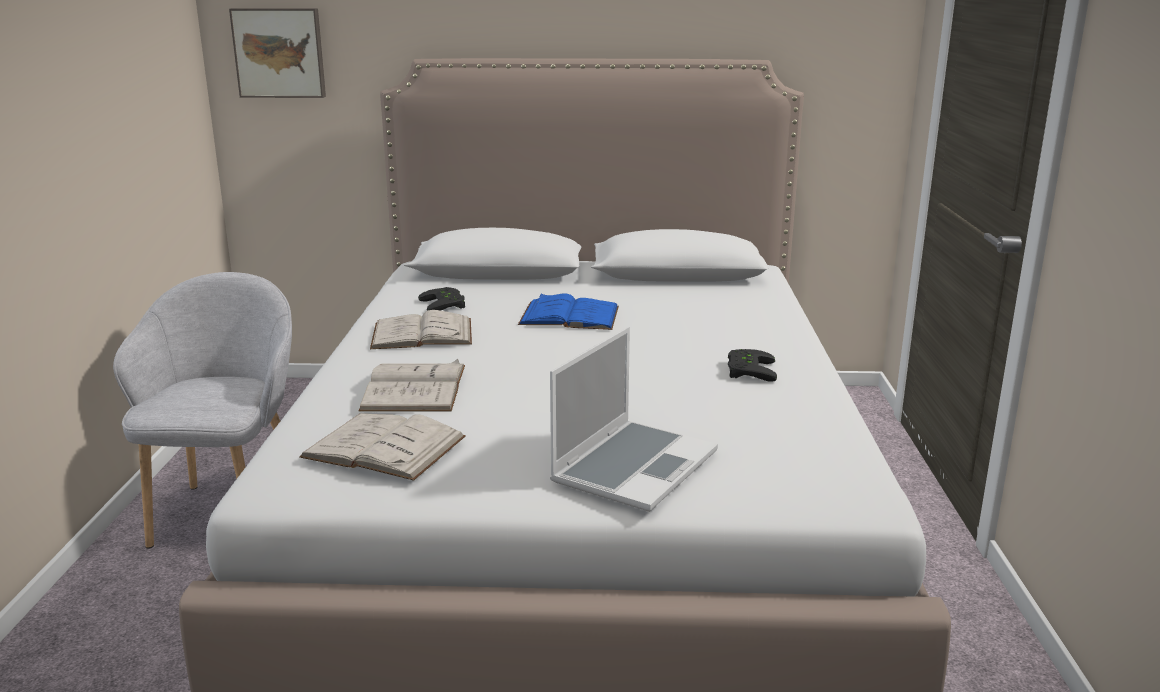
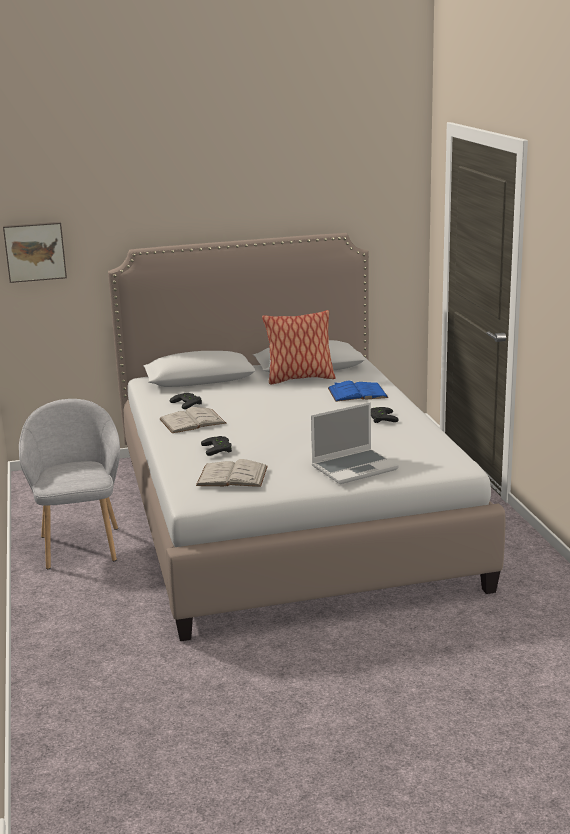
camera: 15 degrees left, 0 degrees up
white book [358,359,465,412] -> black game controller [201,436,232,456]
blue book [518,293,619,330] -> blue book moved to [328,381,388,402]
laptop [550,327,718,512] -> laptop turned 45 degrees clockwise [311,402,399,484]
none -> pillow [262,310,336,384]

